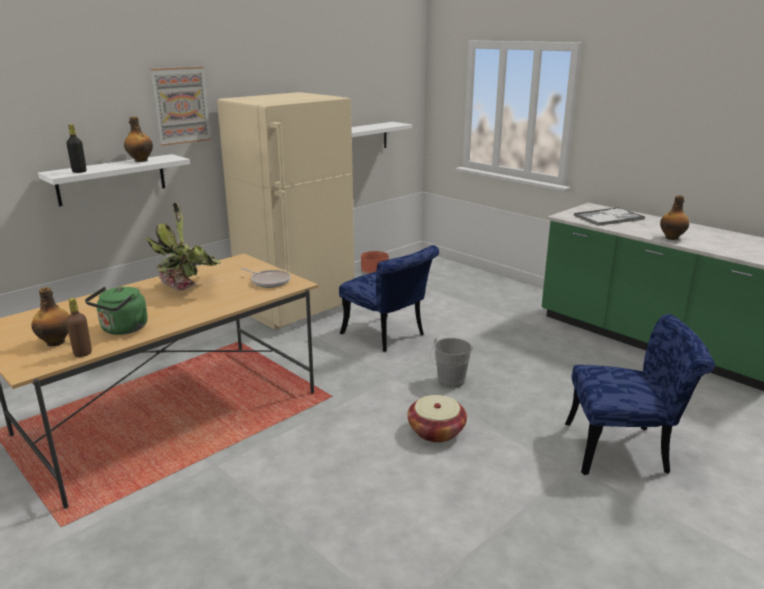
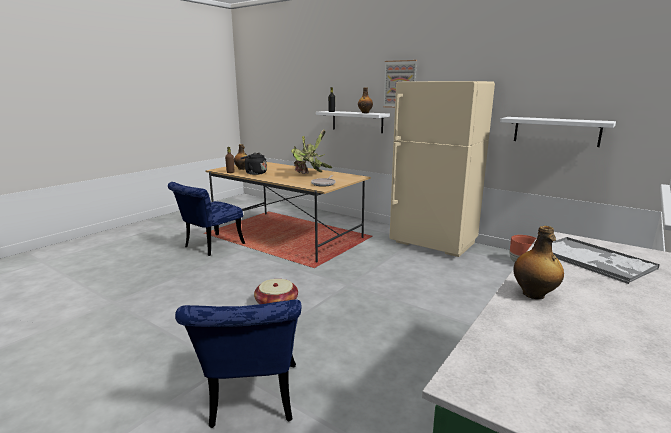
camera: 80 degrees right, 5 degrees down
green kettle [85,287,148,335] -> black kettle [240,153,267,175]
blue chair [339,245,439,352] -> blue chair moved to [168,182,245,256]
grey bucket [430,337,473,388] -> none

